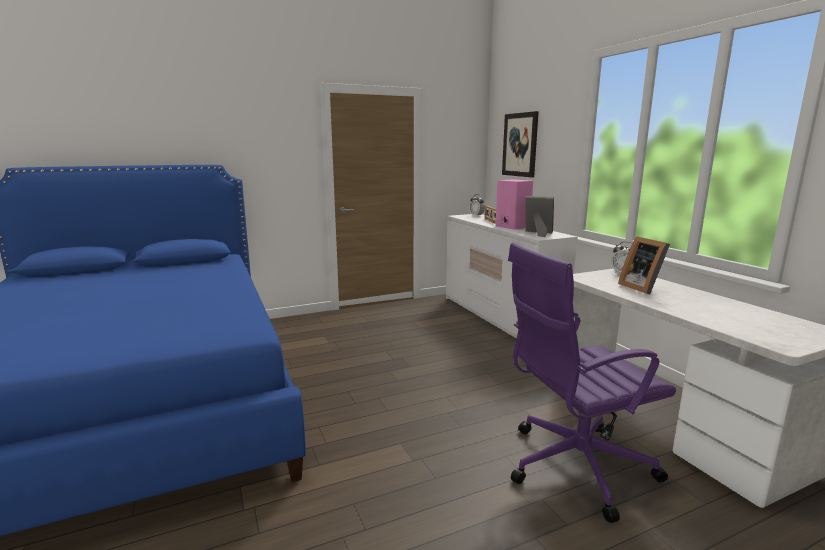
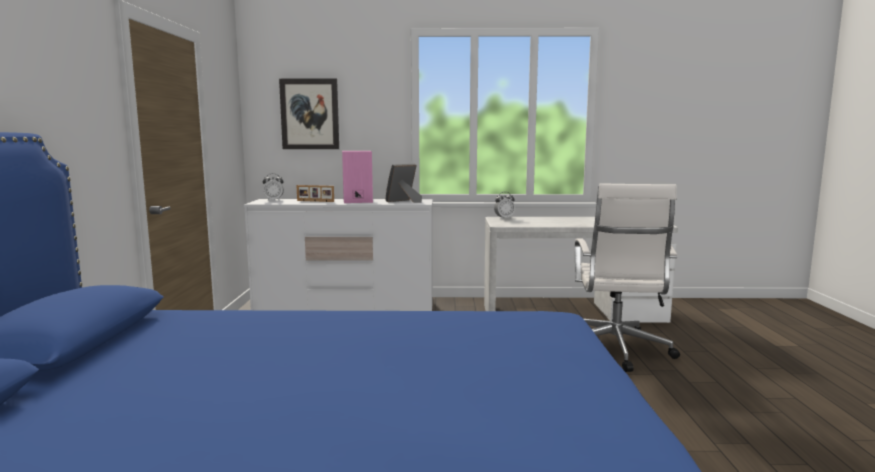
camera: 65 degrees left, 5 degrees down
purple office chair [508,243,676,523] -> white office chair [575,183,680,372]
picture frame [618,236,670,295] -> none

